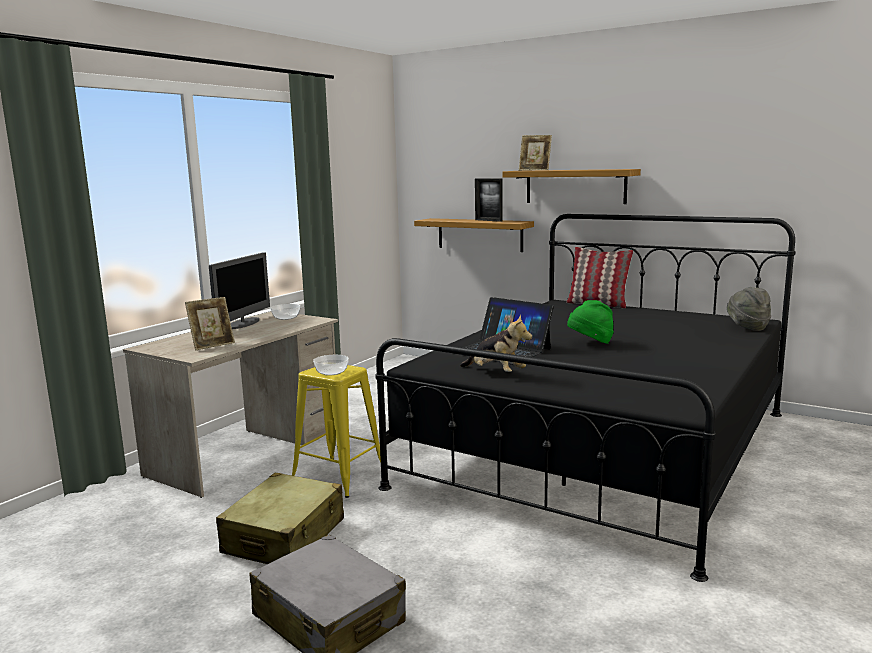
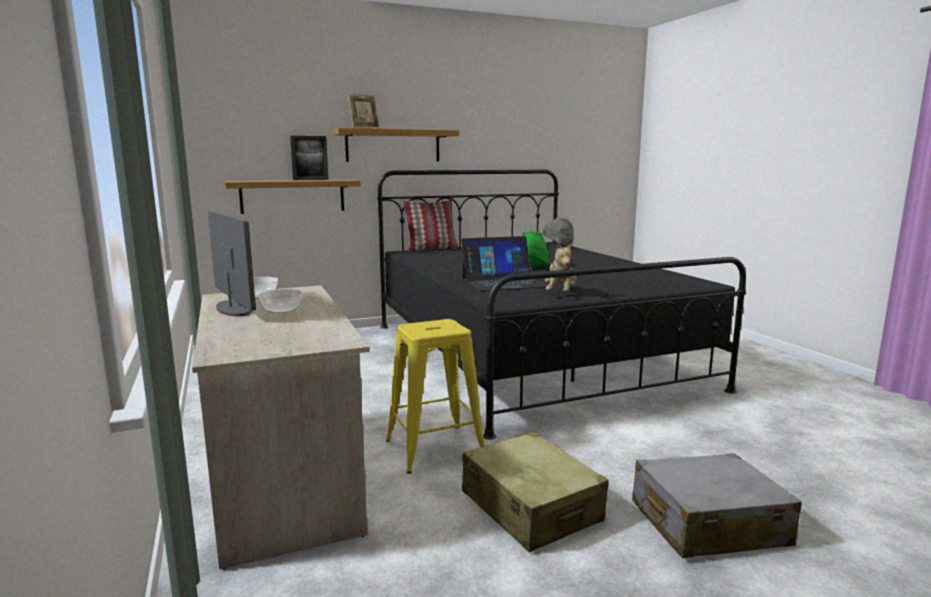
camera: 55 degrees left, 0 degrees up
picture frame [185,297,235,351] -> none
bowl [313,355,349,376] -> bowl moved to [258,289,303,313]
plush toy [460,315,532,372] -> plush toy turned 120 degrees clockwise [545,242,577,292]

